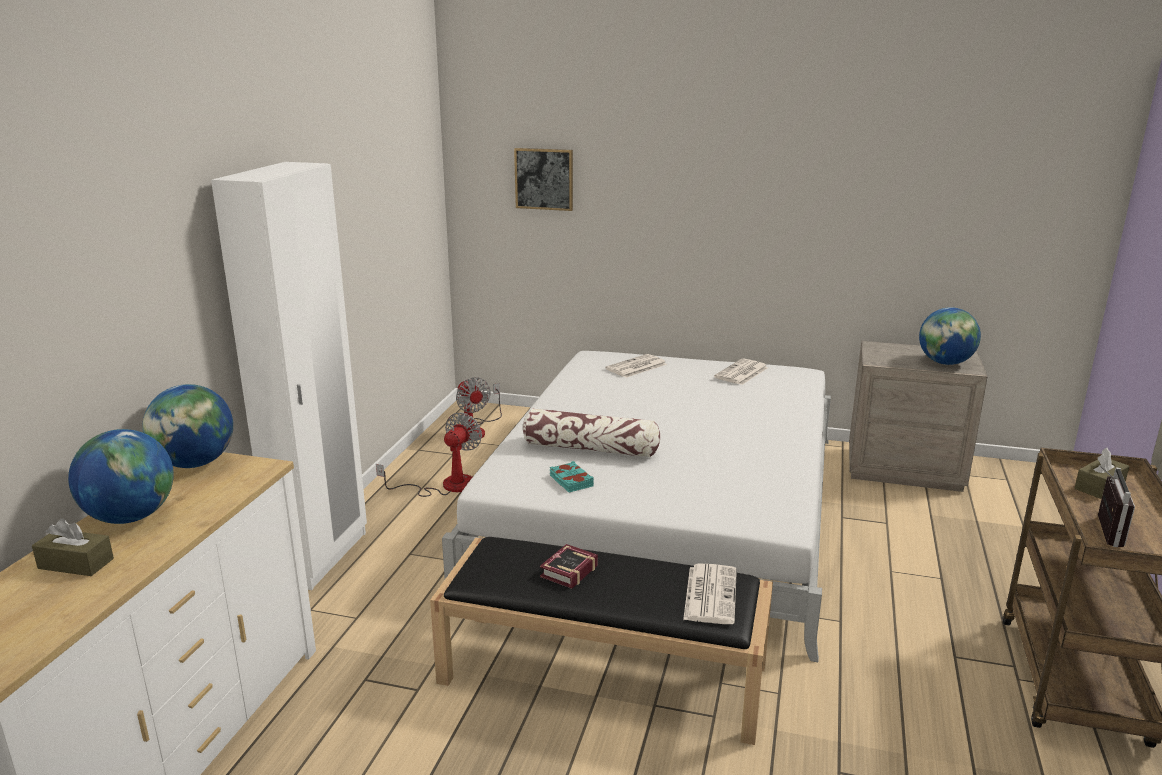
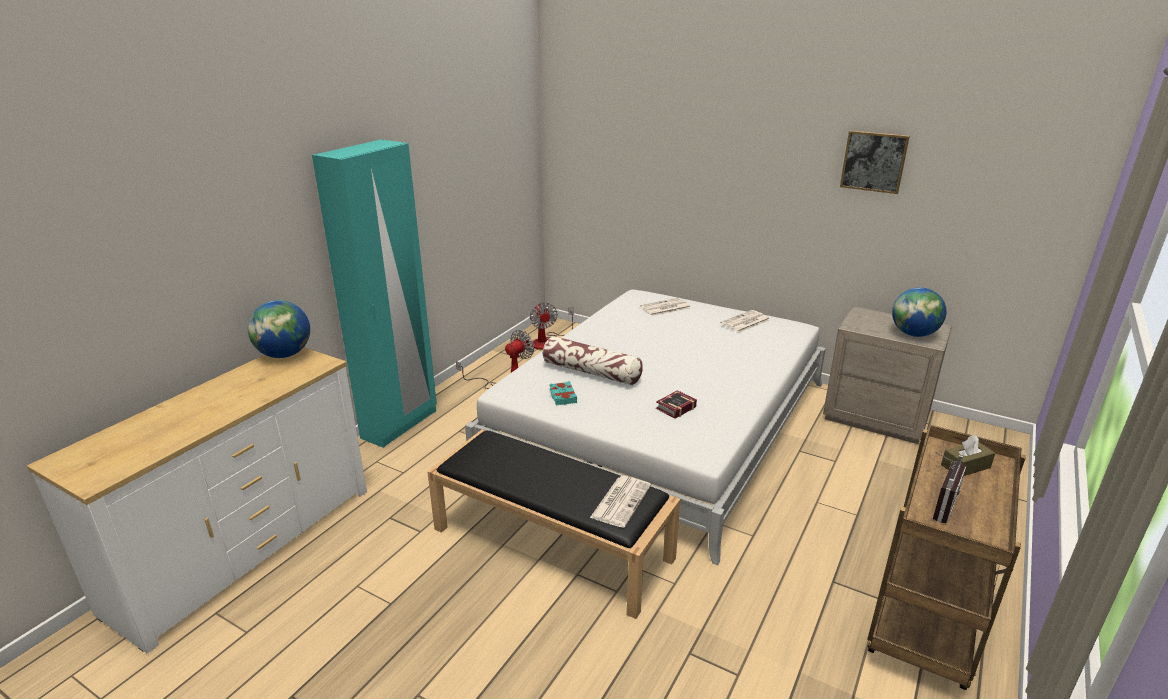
camera: 15 degrees right, 5 degrees up
brown tissue box [32,518,114,576] -> none
globe [68,429,174,524] -> none
white wardrobe [211,162,367,590] -> turquoise wardrobe [312,140,437,448]
picture [514,148,573,211] -> picture moved to [840,131,910,194]
book [540,544,598,589] -> book moved to [656,390,697,419]

